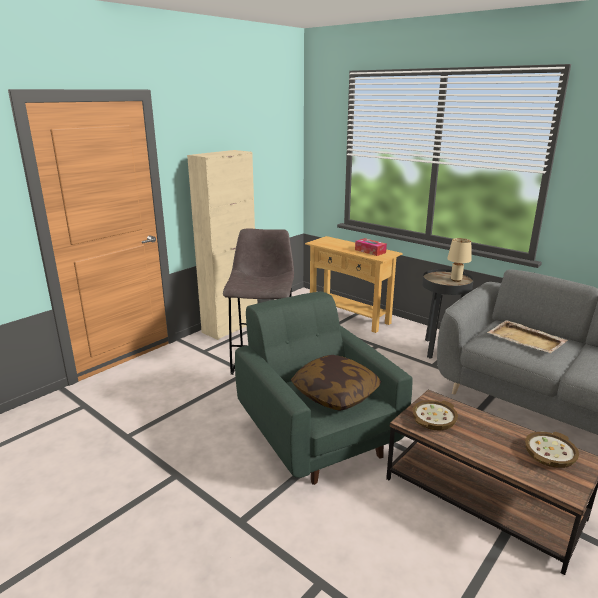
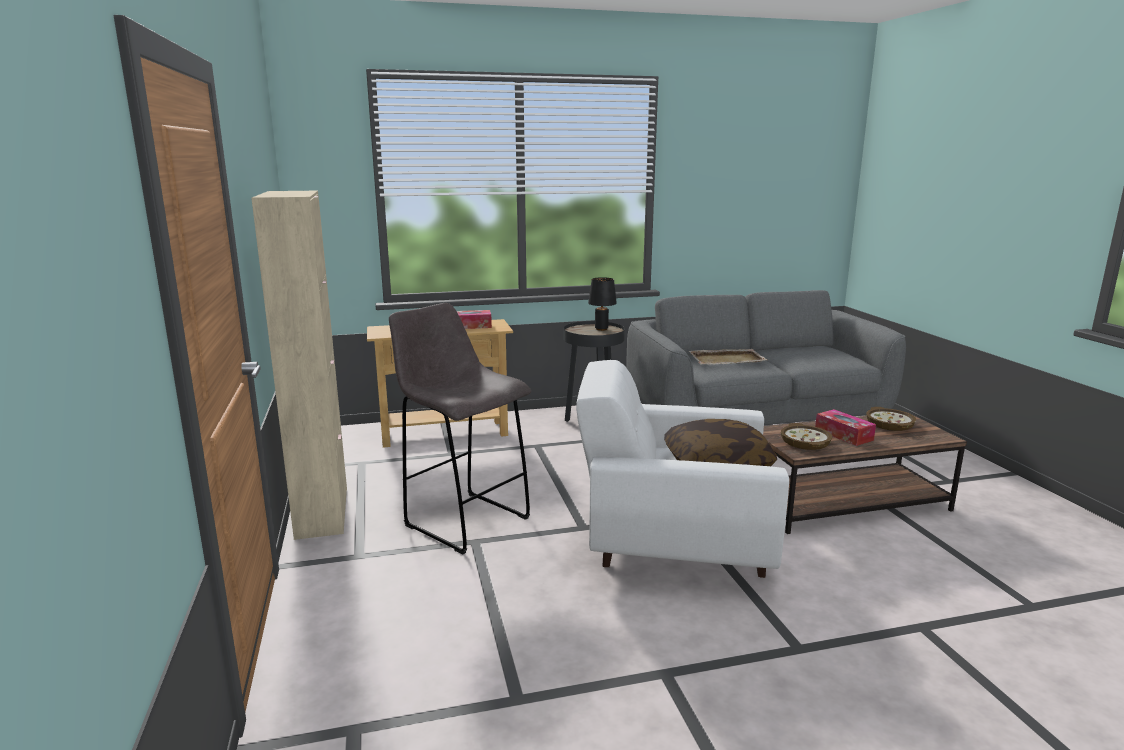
camera: 55 degrees left, 5 degrees down
green armchair [235,291,412,485] -> white armchair [576,360,789,578]
beige table lamp [447,238,472,282] -> black table lamp [588,277,617,331]
none -> tissue box [815,409,876,446]

